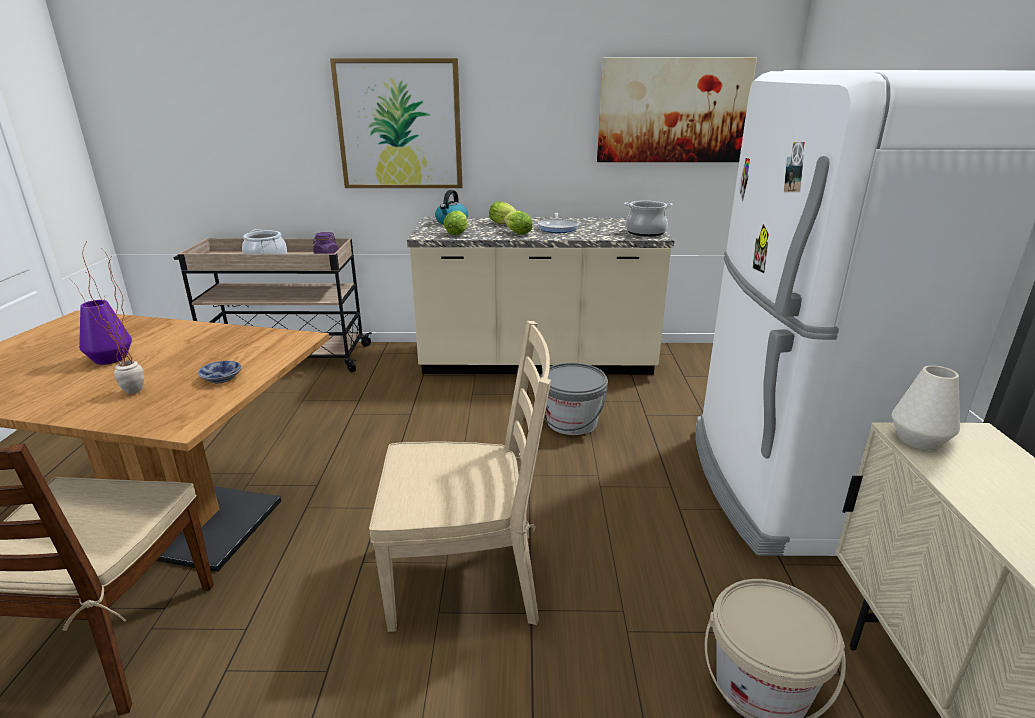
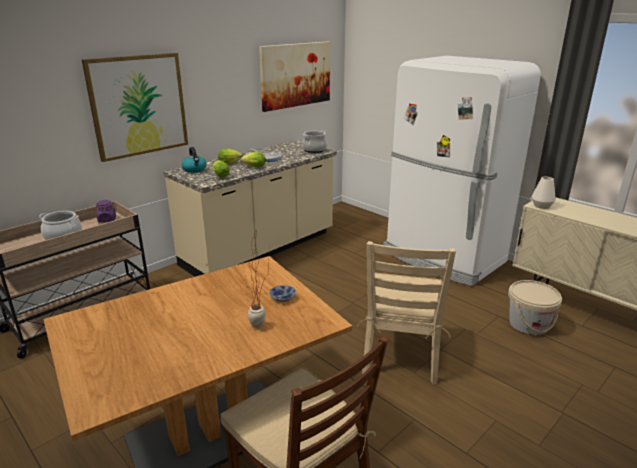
camera: 45 degrees left, 0 degrees up
purple vase [79,300,132,365] -> none
beige chair [369,321,551,632] -> beige chair turned 150 degrees clockwise [357,241,456,384]
grey bucket [540,363,608,435] -> none

